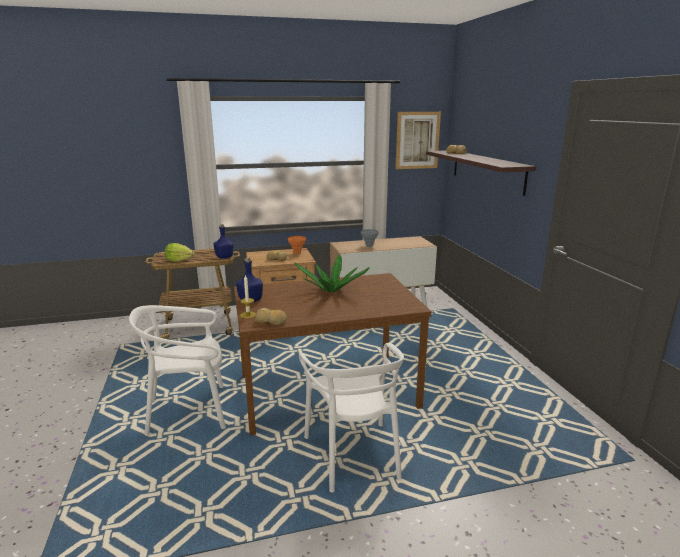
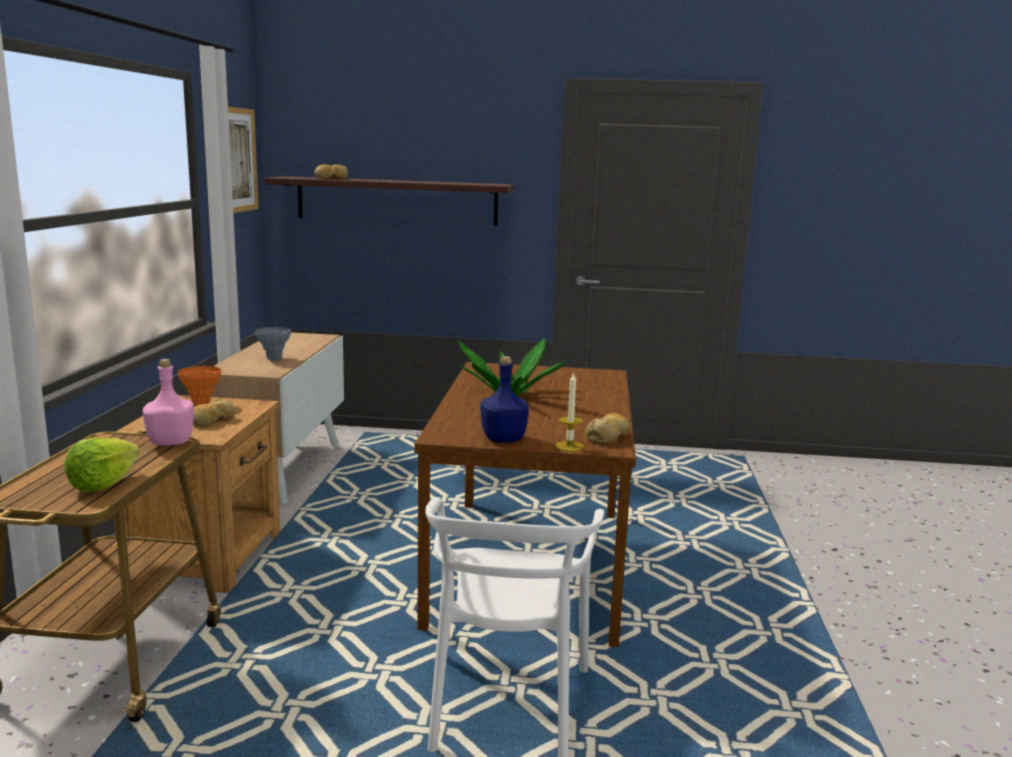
camera: 70 degrees left, 5 degrees down
blue bottle [214,224,234,259] -> pink bottle [143,359,194,446]
white chair [299,343,404,493] -> none

